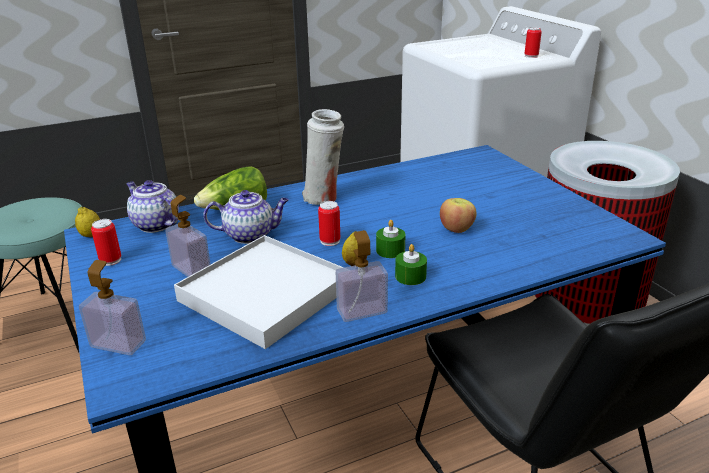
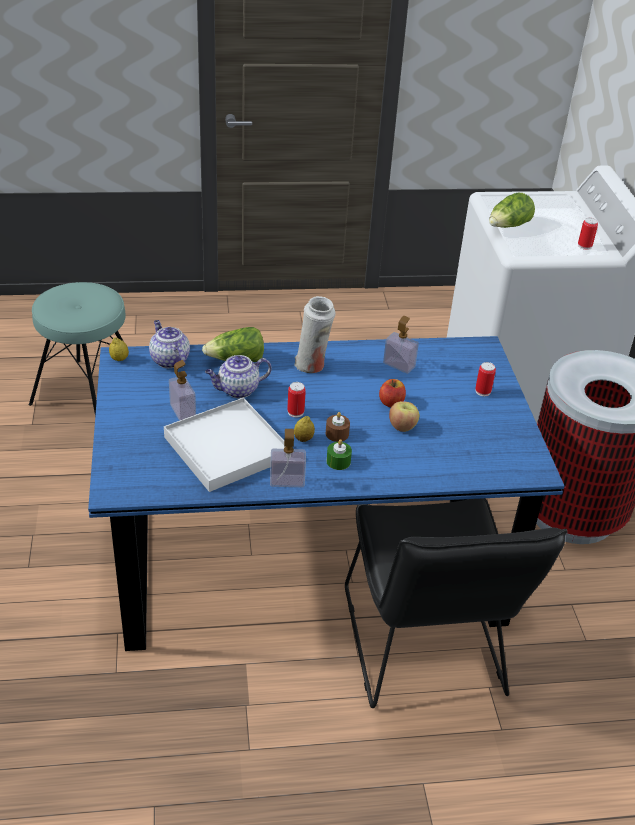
camera: 15 degrees right, 10 degrees up
soap dispenser [79,260,146,355] -> soap dispenser moved to [383,316,419,374]
can [91,219,121,266] -> can moved to [475,362,496,396]
teapot [203,190,289,244] -> teapot turned 150 degrees clockwise [205,355,272,398]
green candle [376,220,405,258] -> brown candle [326,412,350,442]
none -> apple [379,379,406,407]
none -> lettuce [489,193,535,228]

